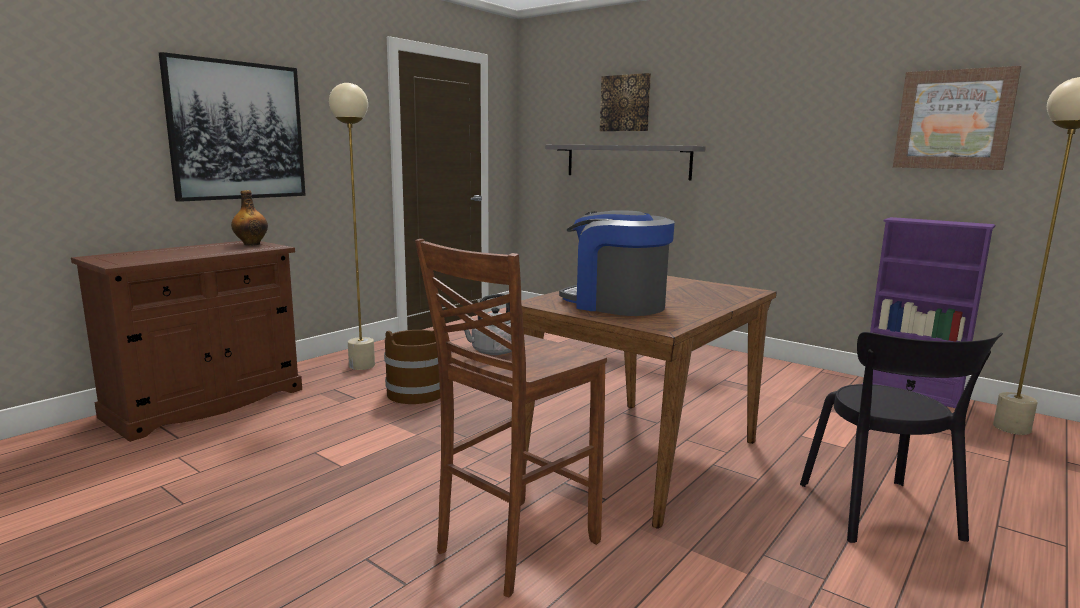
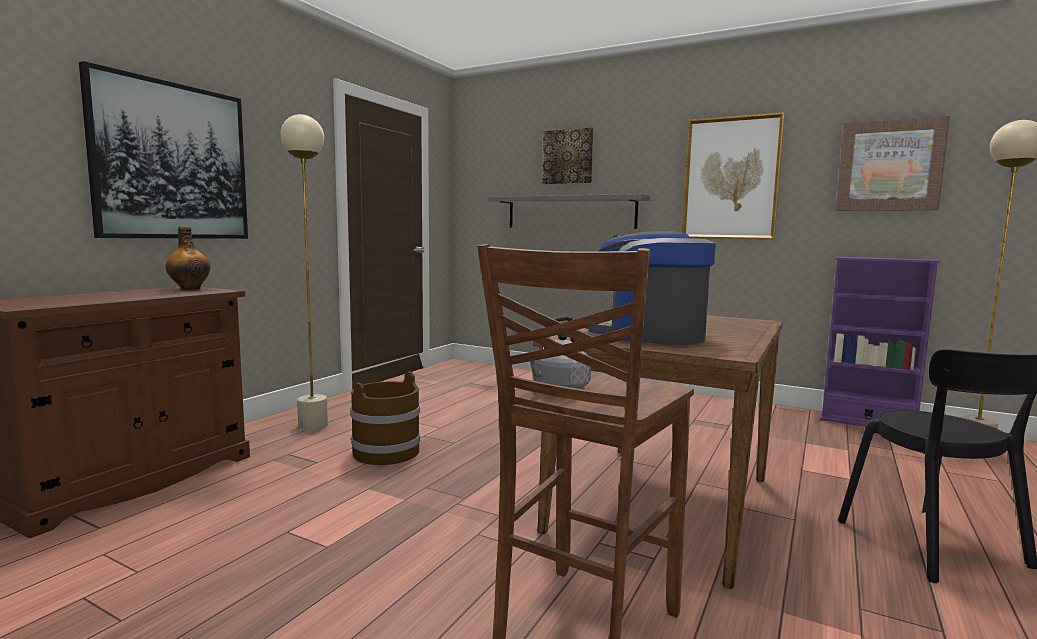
camera: 10 degrees left, 5 degrees down
none -> picture [682,112,785,239]

